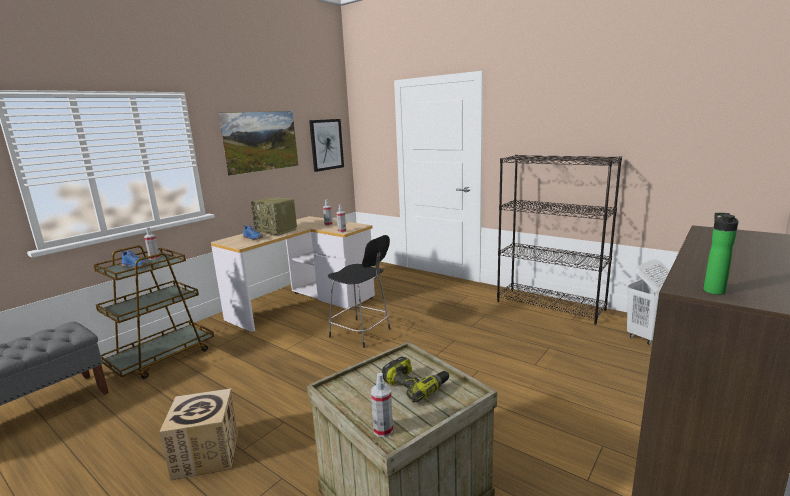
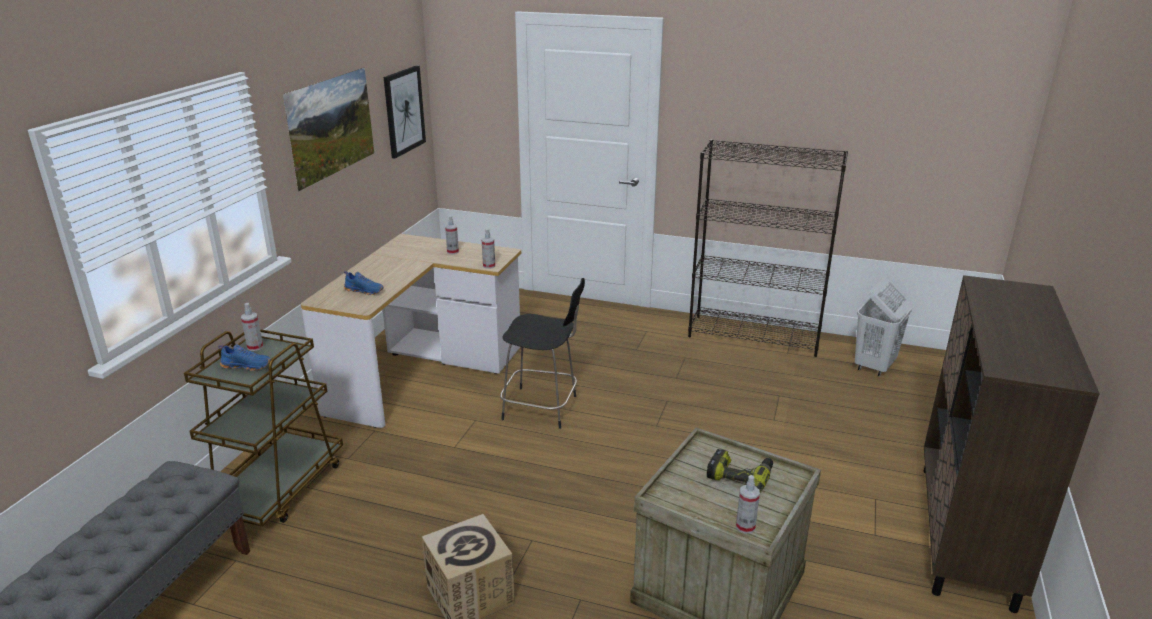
camera: 20 degrees left, 10 degrees up
radio [251,197,297,236] -> none
bottle [703,213,739,295] -> none

